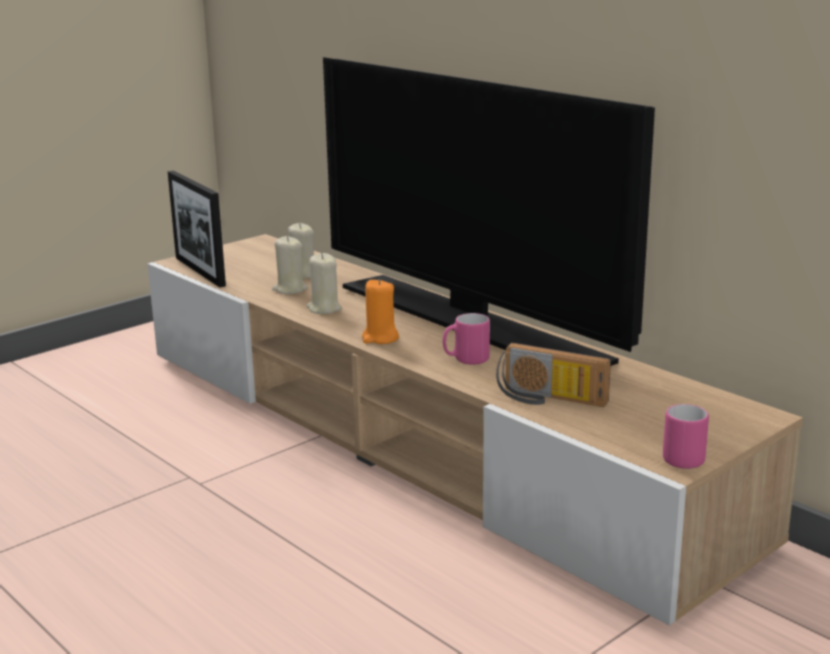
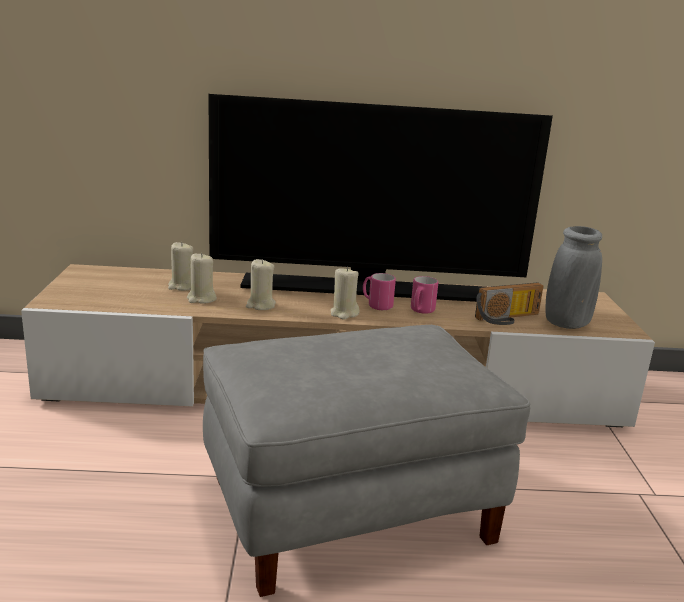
camera: 50 degrees left, 0 degrees up
picture frame [168,171,226,288] -> none
orange candle [362,279,399,344] -> beige candle [331,267,359,320]
pink mug [663,404,709,469] -> pink mug moved to [363,273,396,310]
none -> grey ottoman [203,325,530,597]
none -> grey vase [546,226,602,329]

